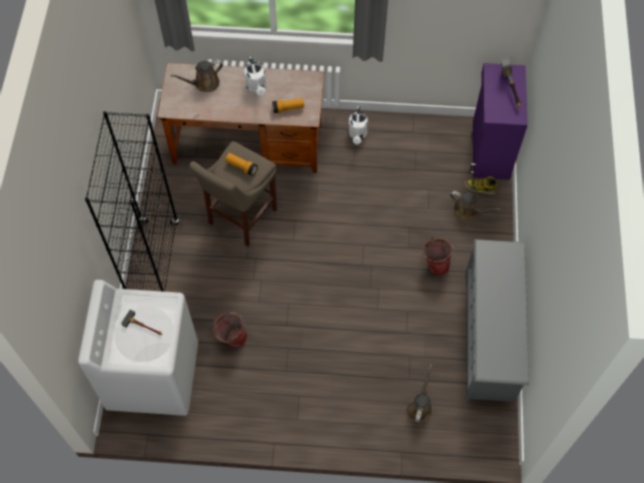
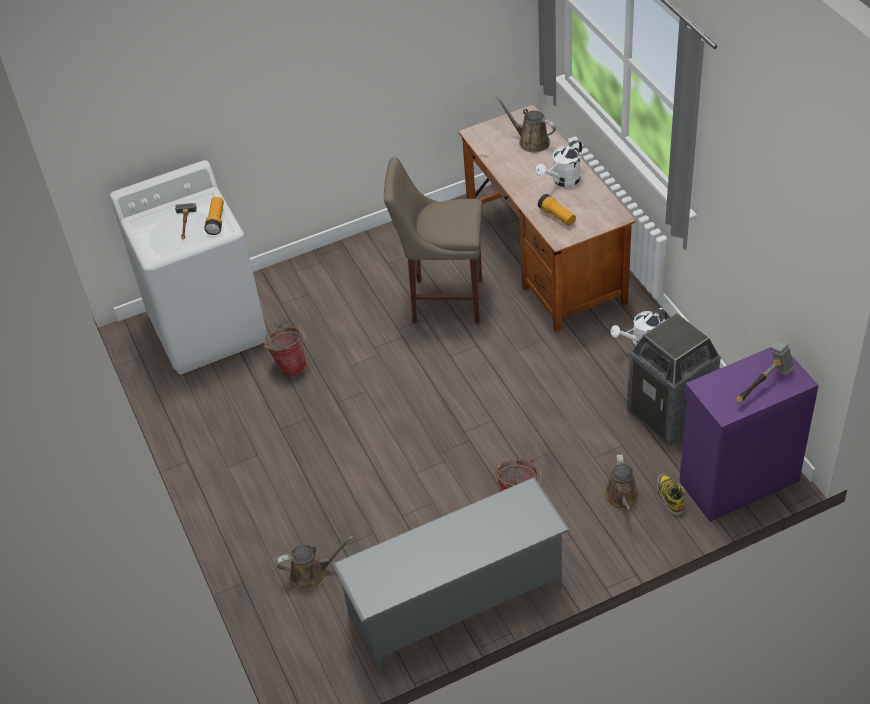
camera: 65 degrees right, 15 degrees down
black bookcase [85,111,179,292] -> none
flashlight [225,153,258,176] -> flashlight moved to [204,197,224,235]
none -> trash can [626,313,721,446]

